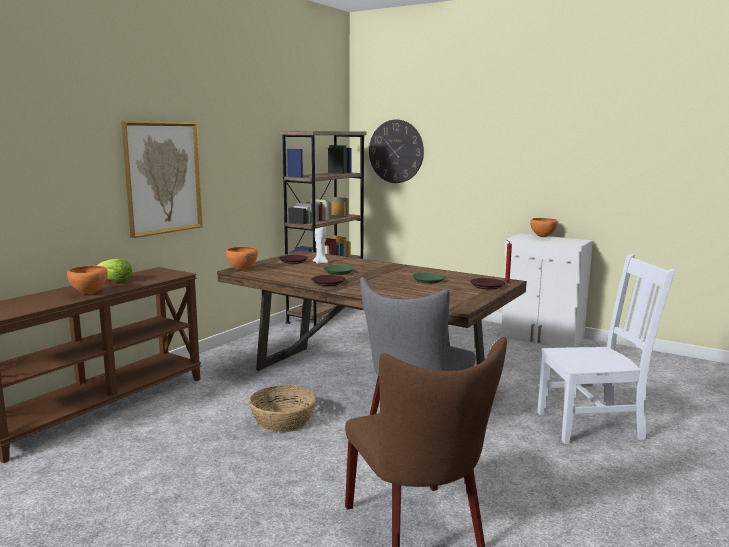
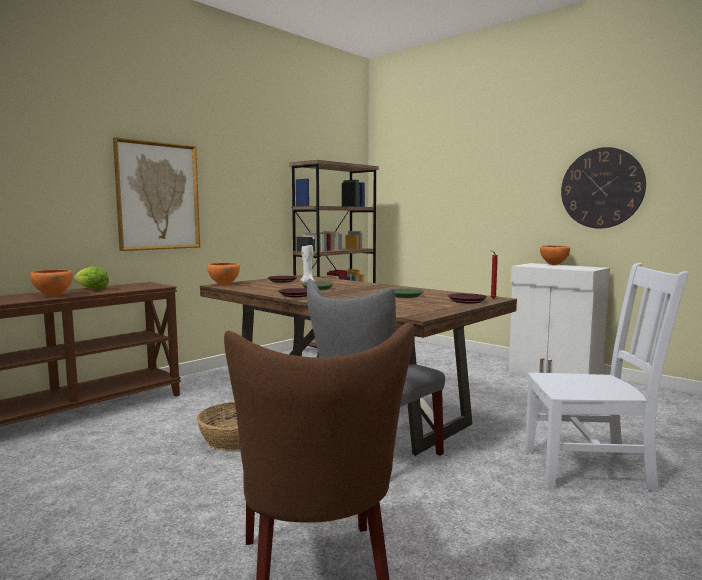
camera: 10 degrees right, 5 degrees down
wall clock [369,120,424,183] -> wall clock moved to [561,147,646,229]

